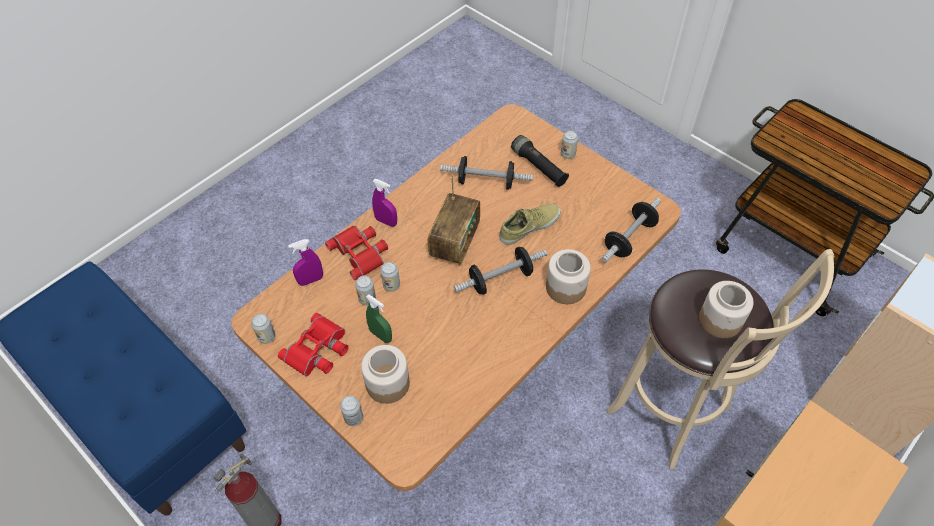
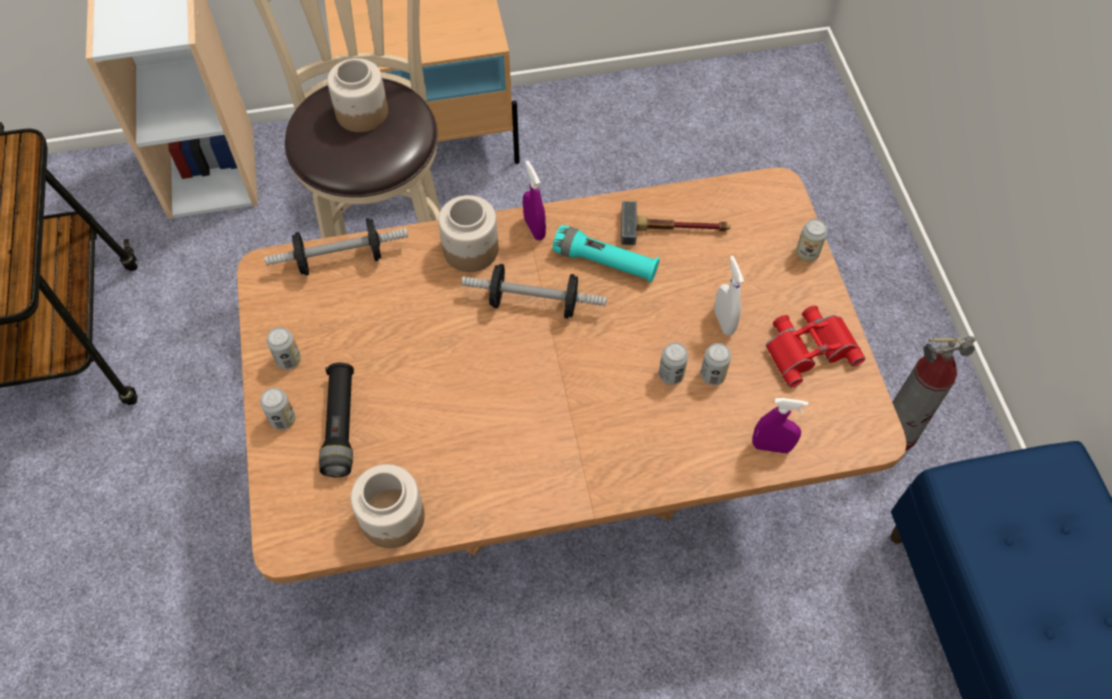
camera: 145 degrees left, 5 degrees up
can [251,314,276,344] -> can moved to [267,327,301,370]
red binoculars [325,226,388,280] -> none
jar [361,345,410,404] -> jar moved to [351,464,425,548]
green spray bottle [366,294,392,343] -> white spray bottle [714,256,744,335]
purple spray bottle [372,179,397,227] -> purple spray bottle moved to [523,160,546,240]
radio [428,174,480,266] -> none
dumbbell [440,156,533,190] -> none
beige shoe [499,203,561,245] -> none
none -> turquoise flashlight [553,225,660,282]
none -> hammer [621,201,731,245]

